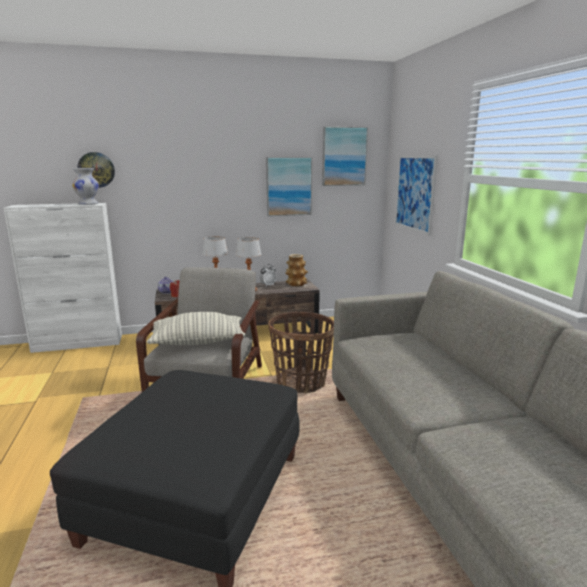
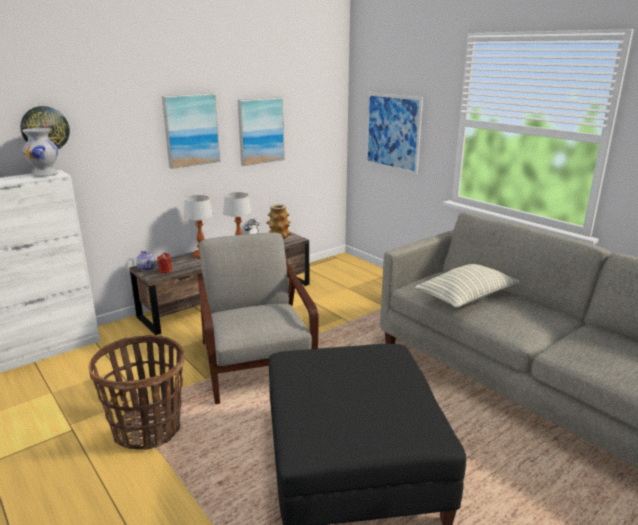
camera: 25 degrees left, 5 degrees up
pillow [147,312,245,345] -> pillow moved to [415,264,519,308]
basket [268,311,334,393] -> basket moved to [89,335,184,450]
picture [322,126,368,186] -> picture moved to [162,93,221,169]

